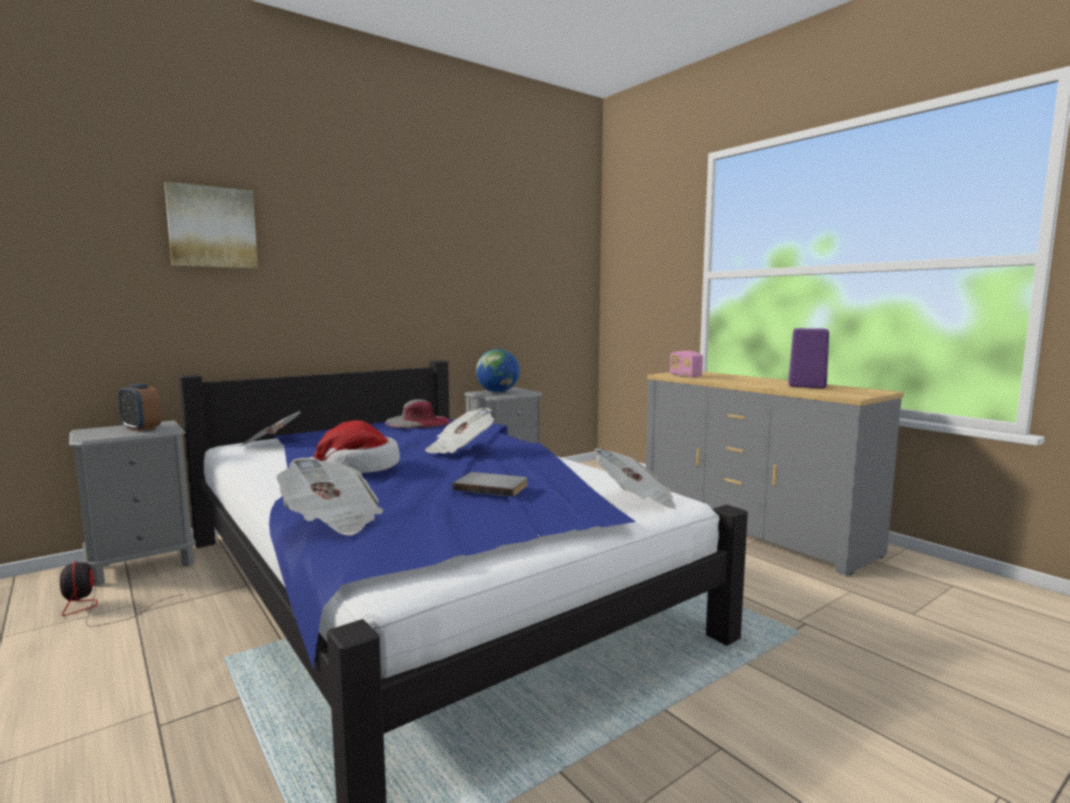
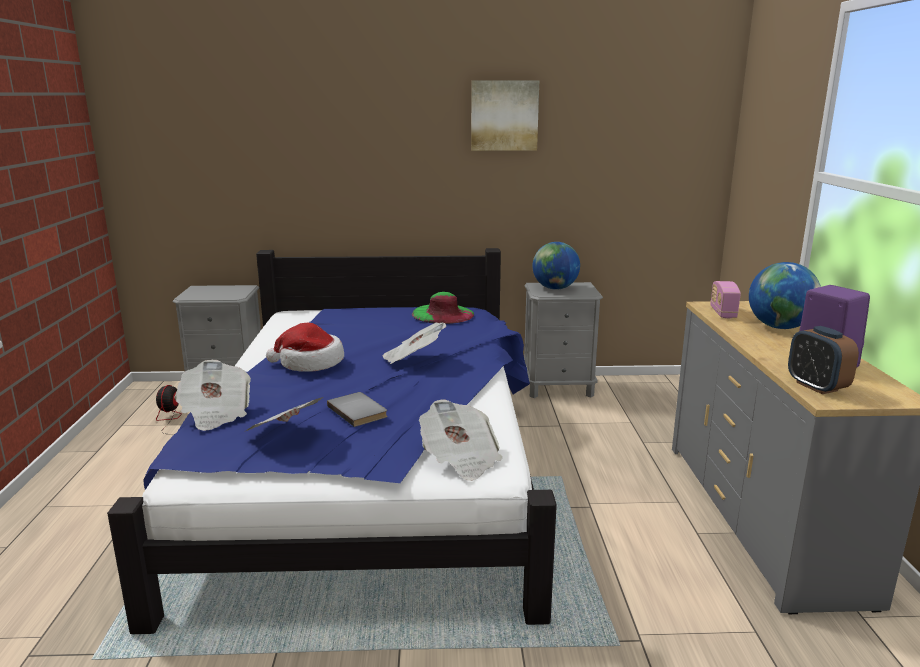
camera: 35 degrees right, 10 degrees up
alarm clock [118,383,162,431] -> alarm clock moved to [788,326,859,394]
picture [164,182,258,269] -> picture moved to [471,80,539,151]
newspaper [240,411,301,446] -> newspaper moved to [244,397,324,432]
grey hat [385,399,450,429] -> green hat [412,292,474,324]
none -> globe [749,262,821,329]

